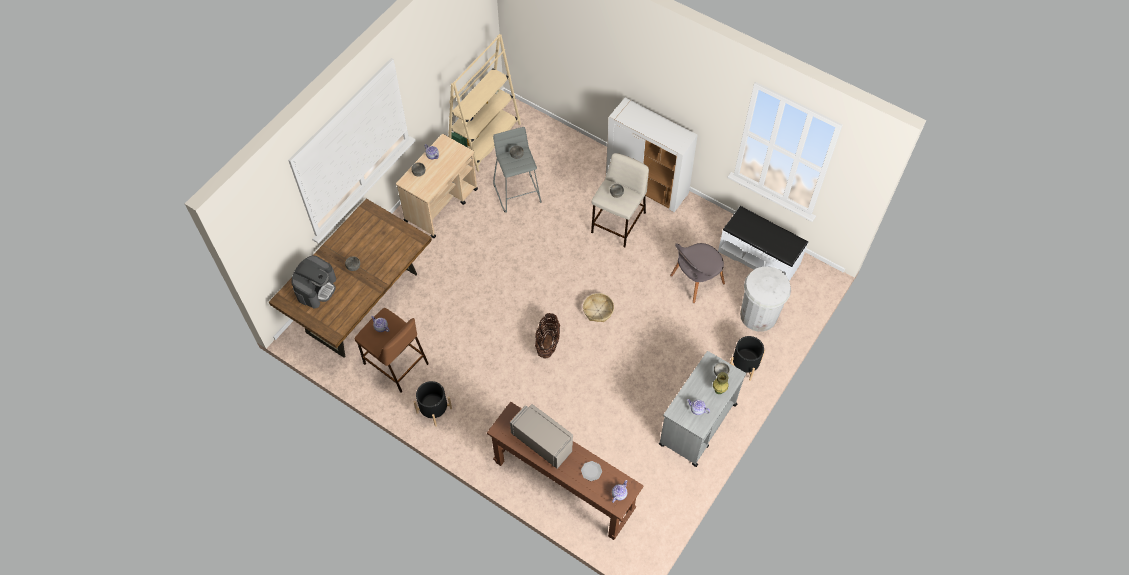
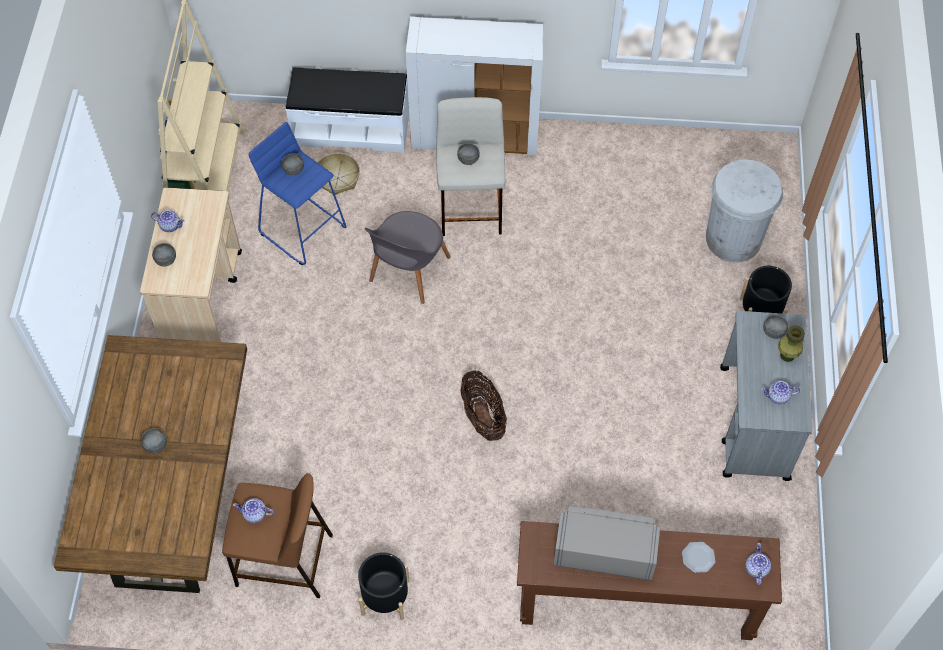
camera: 30 degrees left, 0 degrees up
coffee machine [292,256,336,309] -> none
grey stool [493,127,541,213] -> blue stool [249,122,347,265]
basket [583,293,614,322] -> basket moved to [317,153,360,195]
grey chair [670,243,725,303] -> grey chair moved to [365,211,451,304]
white bench [718,206,808,281] -> white bench moved to [285,67,409,153]

